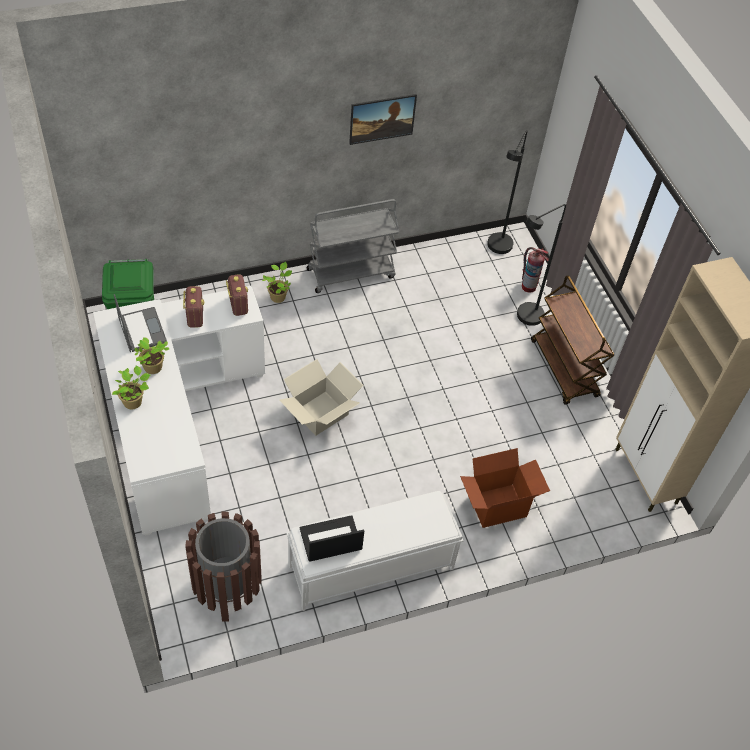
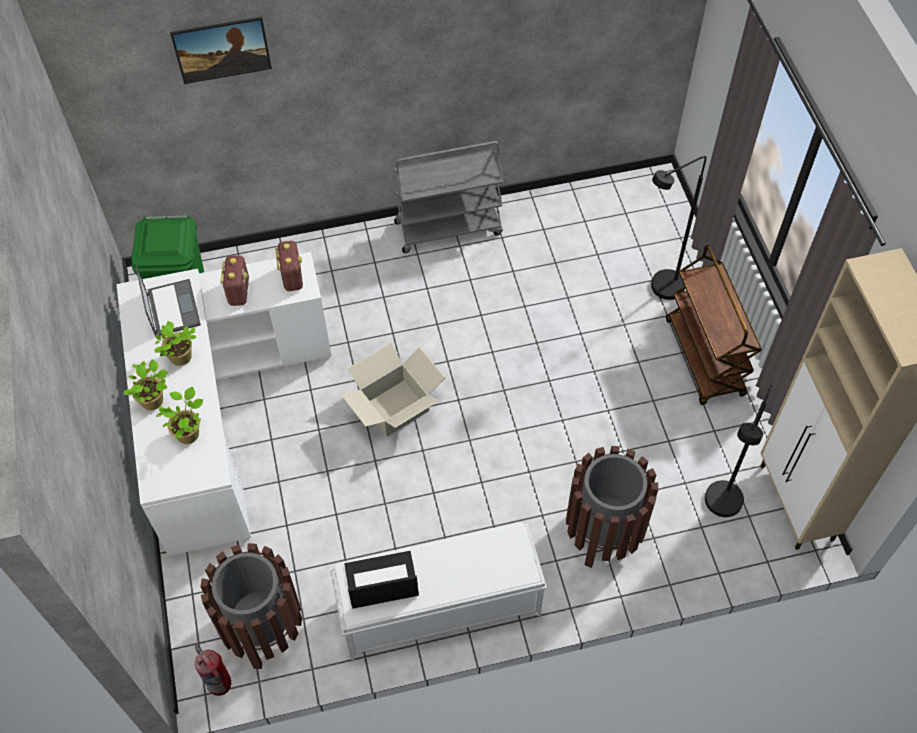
camera: 10 degrees right, 5 degrees up
potted plant [262,262,292,303] -> potted plant moved to [156,387,203,444]
picture [349,94,417,145] -> picture moved to [170,17,272,84]
cardboard box [460,448,550,528] -> brown trash can [566,446,658,568]
black floor lamp [487,130,527,254] -> black floor lamp moved to [705,386,772,517]
fire extinguisher [522,247,549,293] -> fire extinguisher moved to [195,645,231,696]

